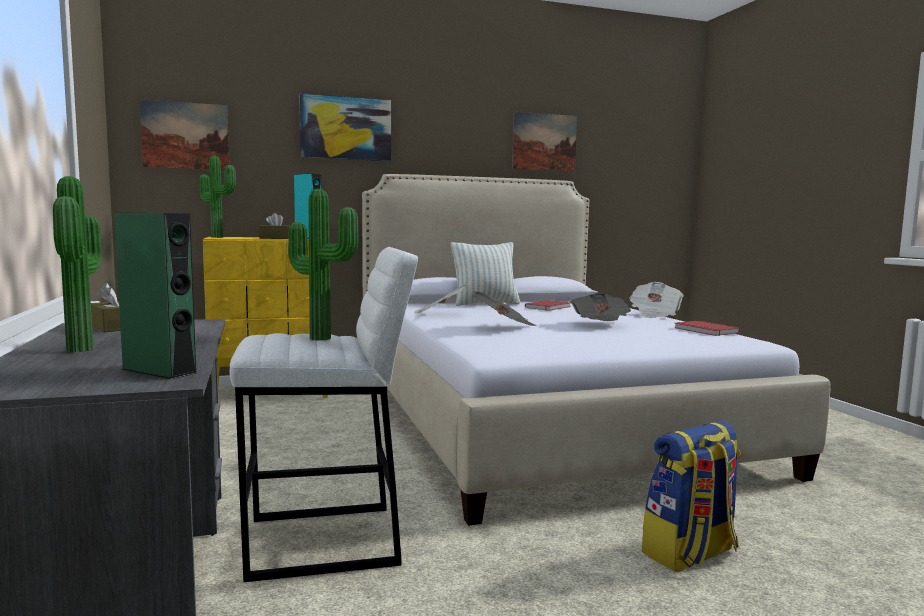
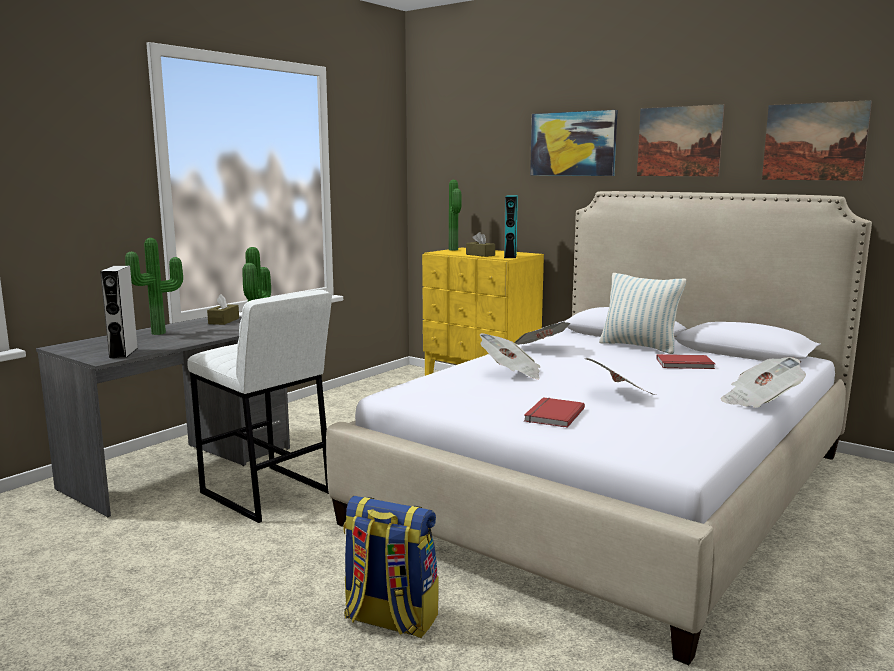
camera: 55 degrees right, 5 degrees up
green speaker [114,212,197,379] -> grey speaker [100,266,138,359]
picture [140,100,229,170] -> picture moved to [637,104,725,177]
red book [675,321,740,336] -> red book moved to [524,397,585,428]

